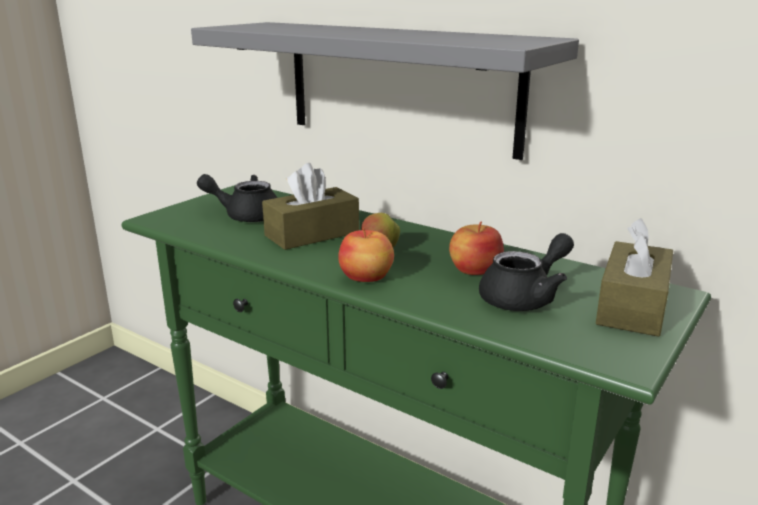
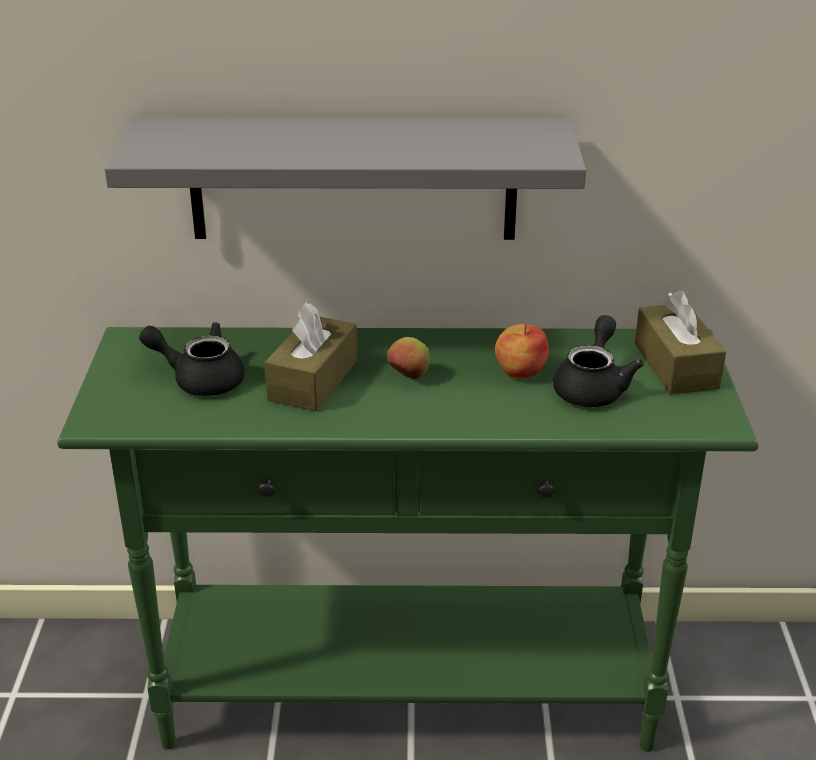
camera: 35 degrees left, 10 degrees up
black teapot [197,174,277,222] -> black teapot turned 45 degrees clockwise [139,322,245,396]
apple [338,228,394,282] -> none

